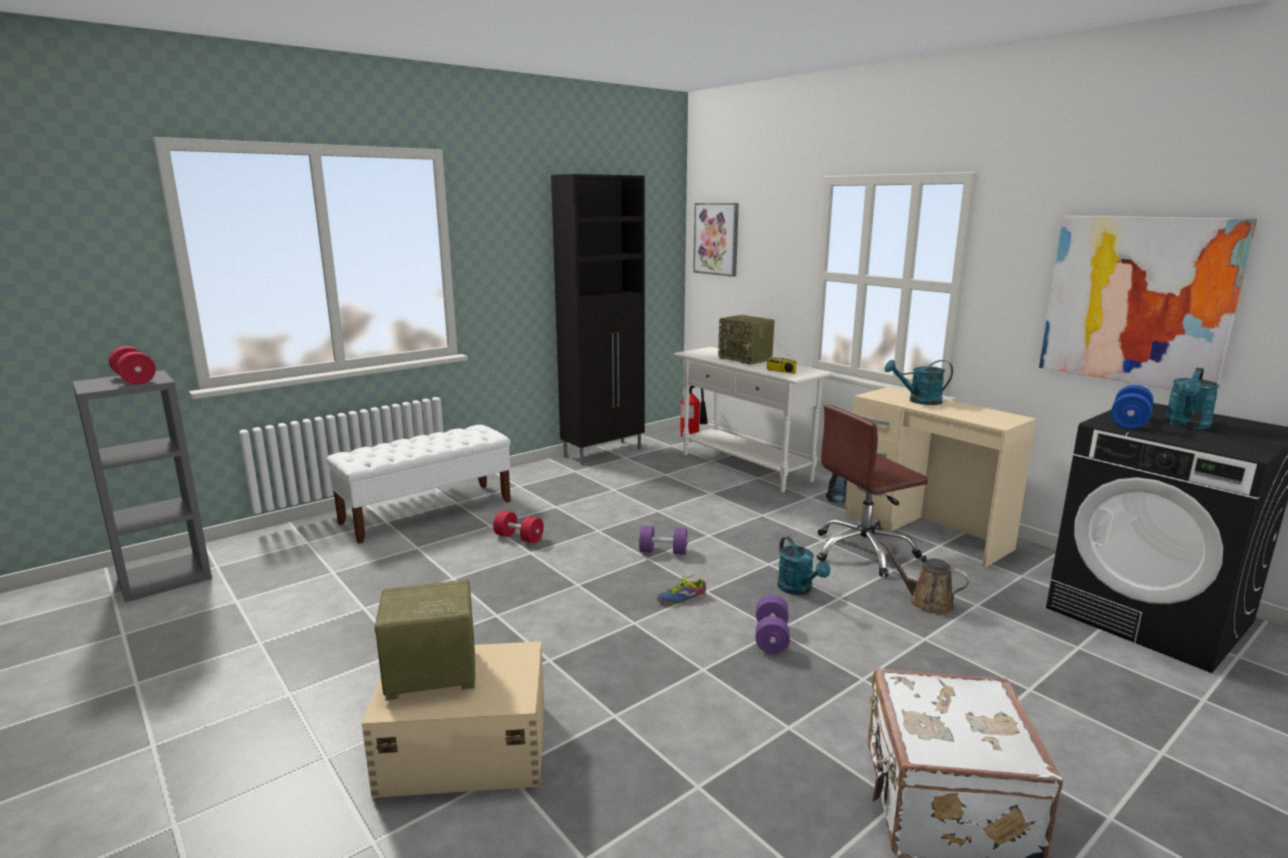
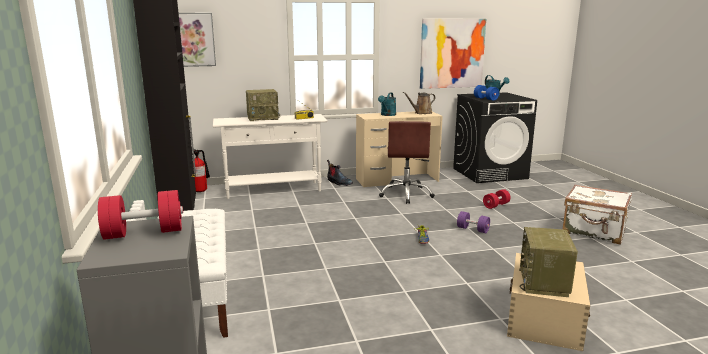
camera: 65 degrees left, 0 degrees up
red dumbbell [493,510,544,543] -> red dumbbell moved to [483,189,511,209]
purple dumbbell [639,526,688,555] -> none
turquoise watering can [777,537,830,595] -> none
brown watering can [879,540,970,614] -> brown watering can moved to [403,92,436,114]

